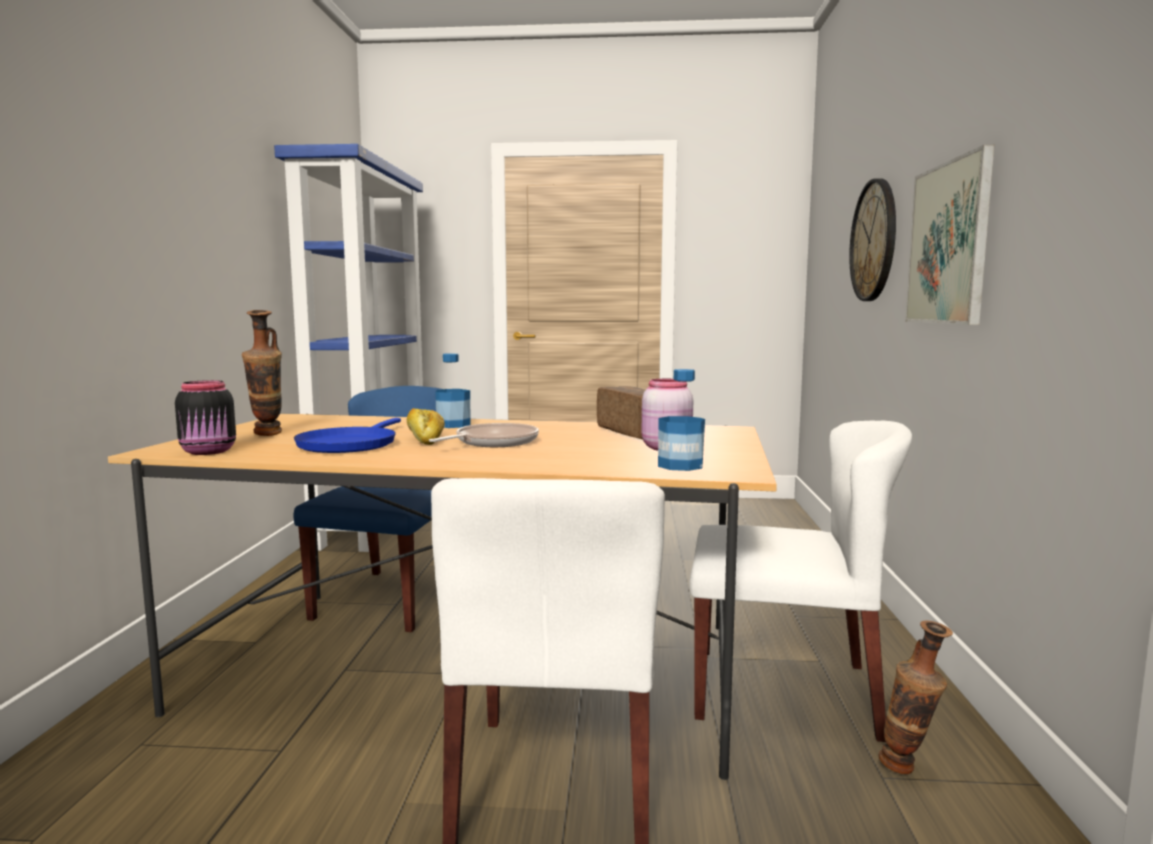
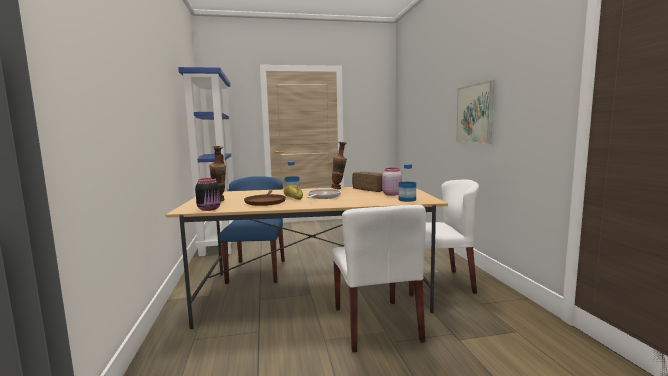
camera: 15 degrees left, 0 degrees up
blue frying pan [294,418,401,453] -> brown frying pan [244,190,286,206]
wall clock [849,179,896,301] -> none
vase [879,621,953,774] -> vase moved to [331,142,347,189]

